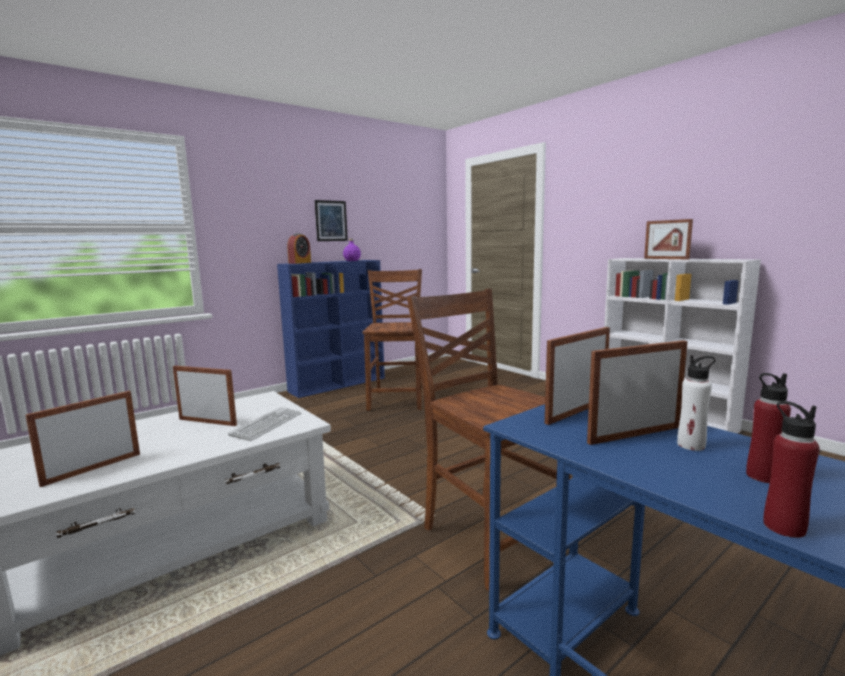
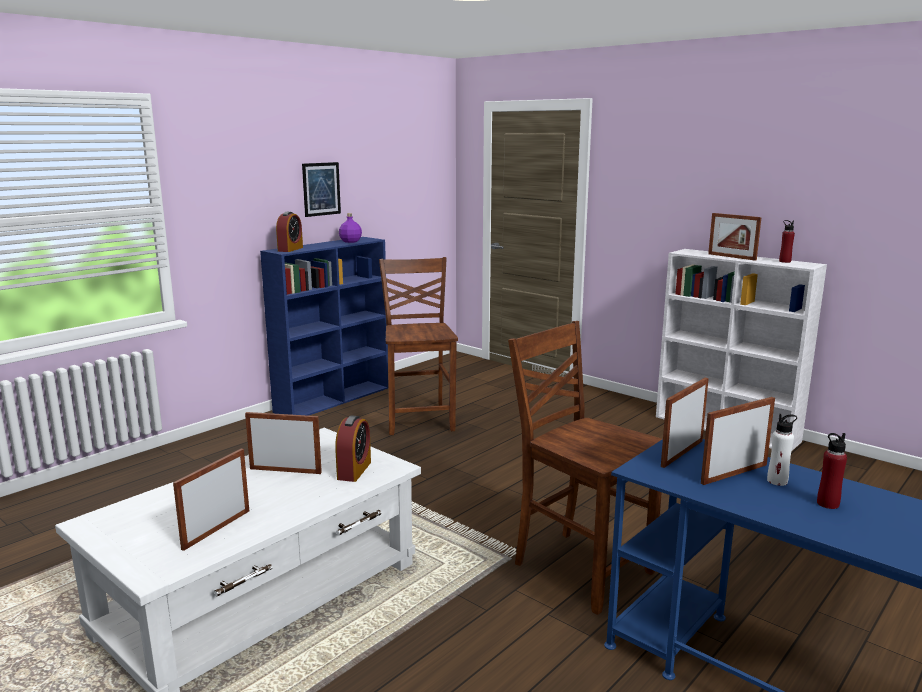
camera: 10 degrees left, 5 degrees up
keyboard [228,407,301,441] -> alarm clock [335,415,371,482]
red bottle [763,401,820,538] -> red bottle moved to [779,220,795,263]

